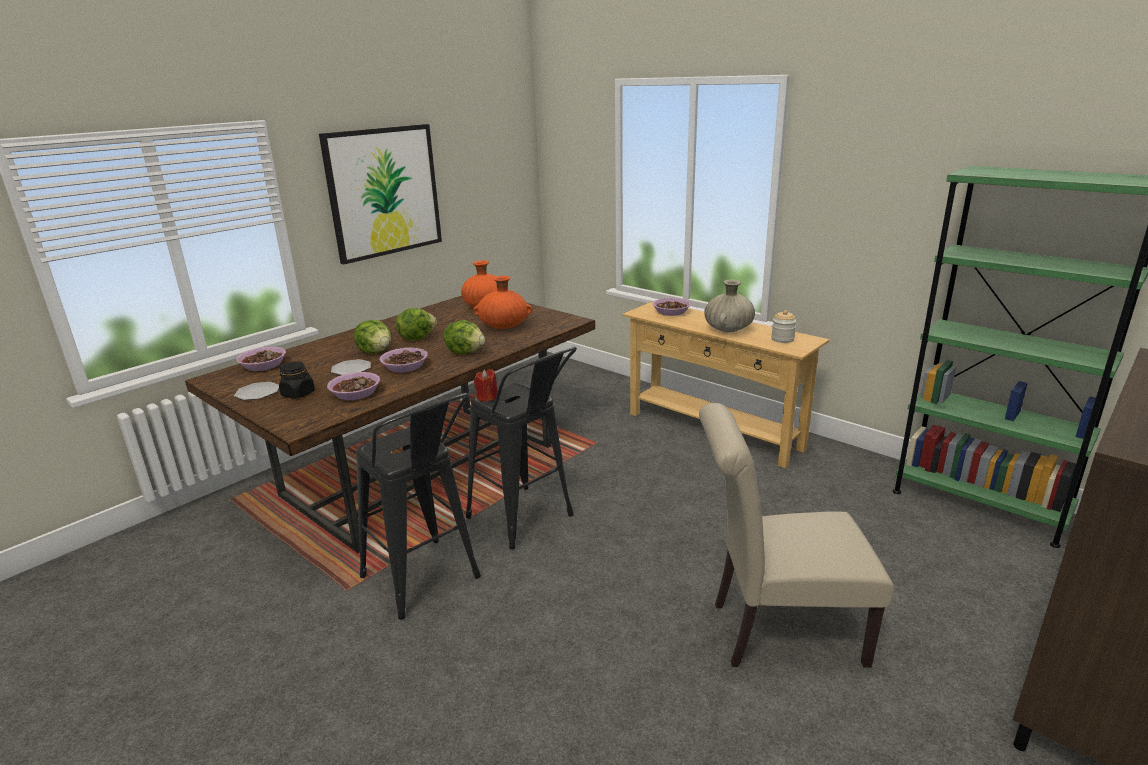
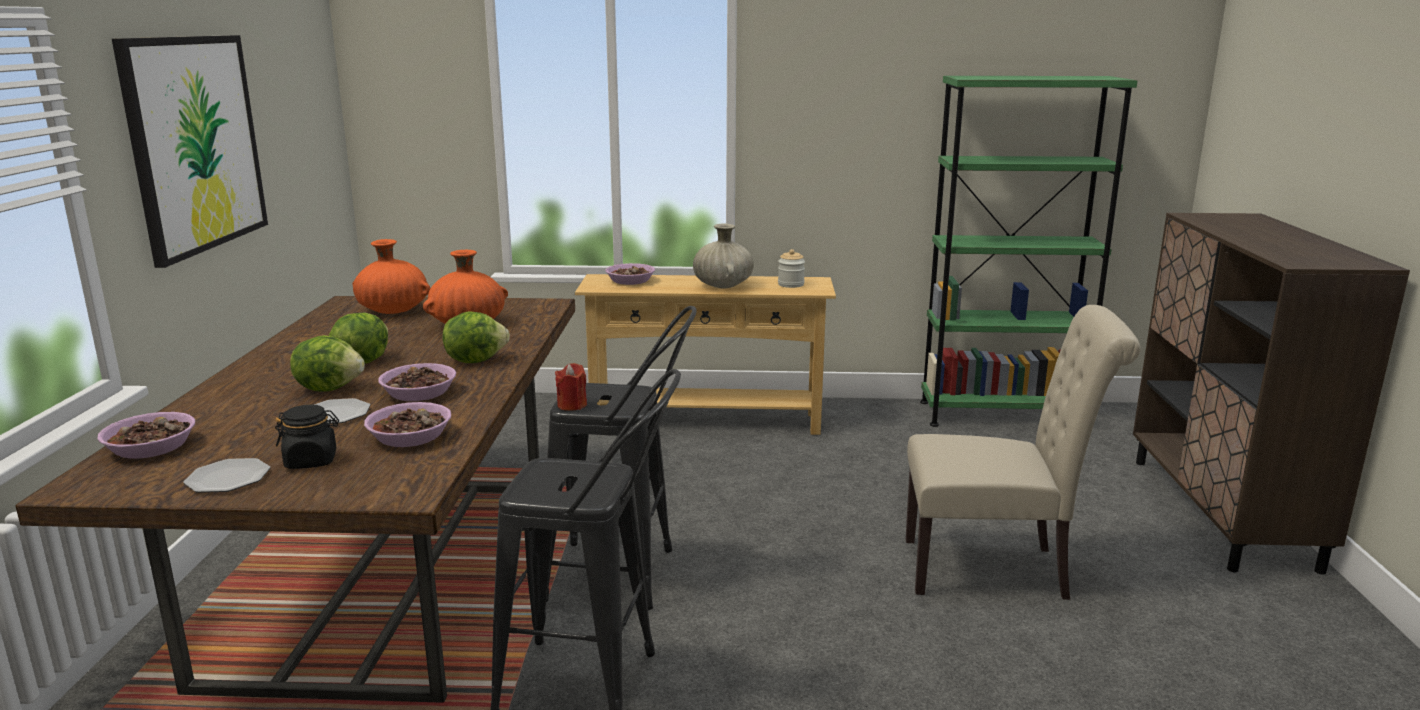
camera: 40 degrees left, 5 degrees down
beige chair [699,403,894,668] -> beige chair turned 135 degrees counterclockwise [906,305,1141,600]

